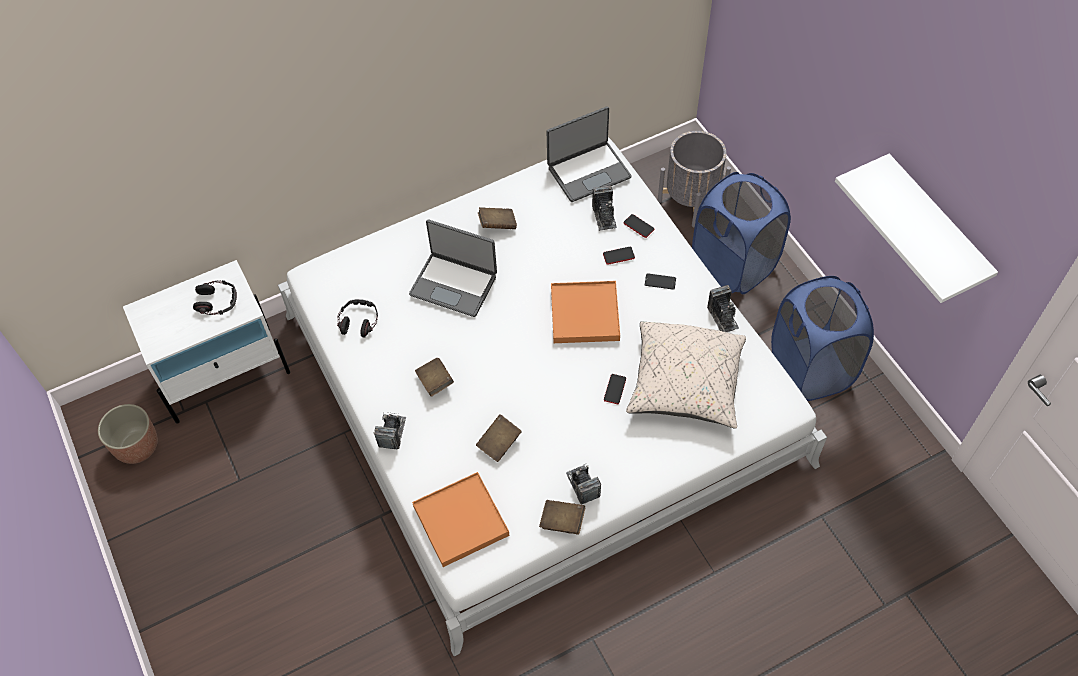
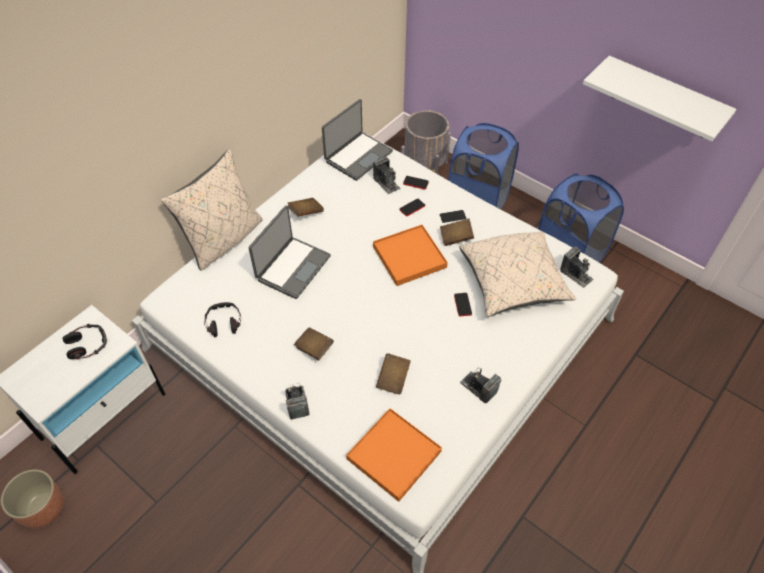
camera: 25 degrees left, 5 degrees down
laptop [409,219,497,317] -> laptop turned 60 degrees counterclockwise [248,205,331,299]
brown book [539,500,585,535] -> brown book moved to [440,219,474,246]
camera [707,285,739,332] -> camera moved to [560,247,594,288]
none -> beige pillow [161,150,263,271]

